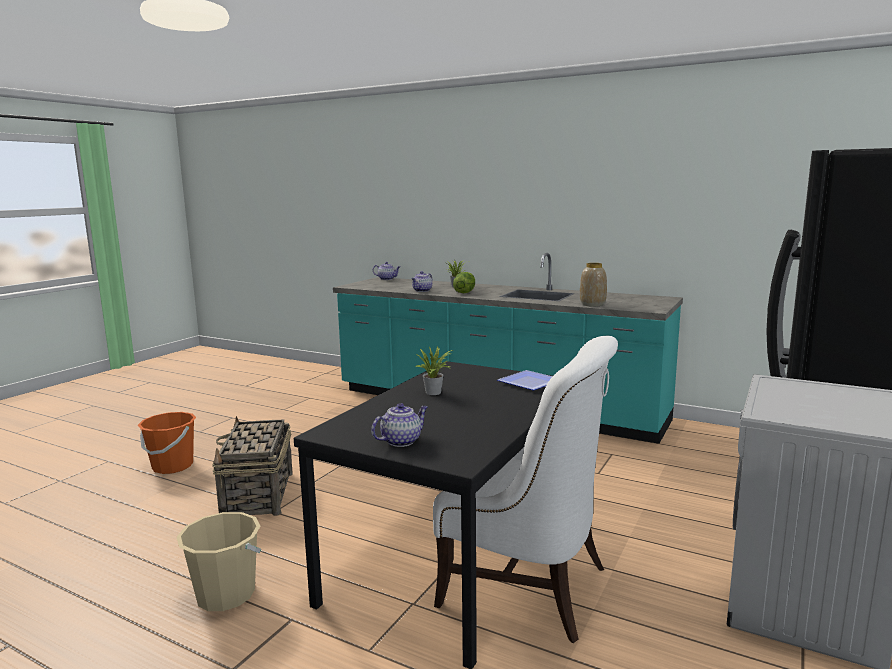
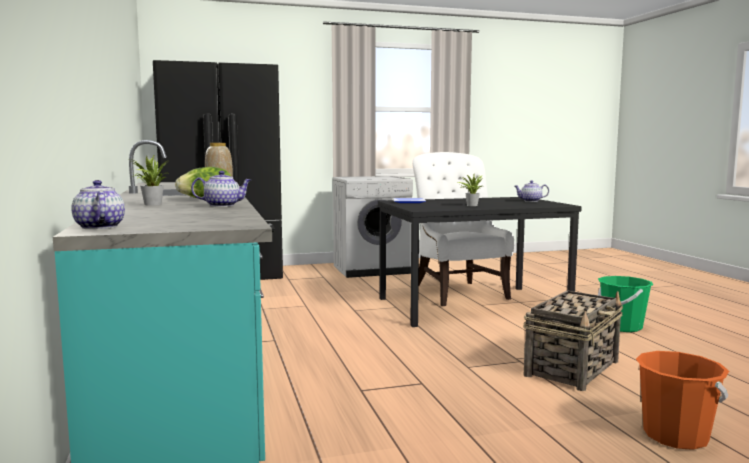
camera: 135 degrees left, 5 degrees down
beige bucket [177,512,261,611] -> green bucket [598,276,654,332]

